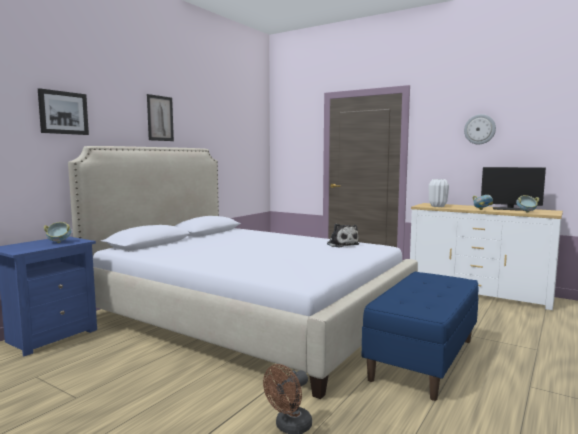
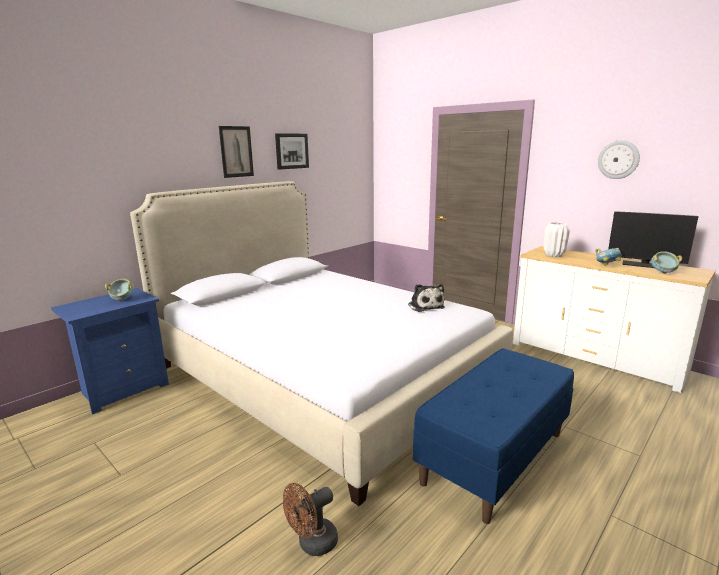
camera: 10 degrees right, 10 degrees up
picture [38,88,89,135] -> picture moved to [275,133,309,170]

